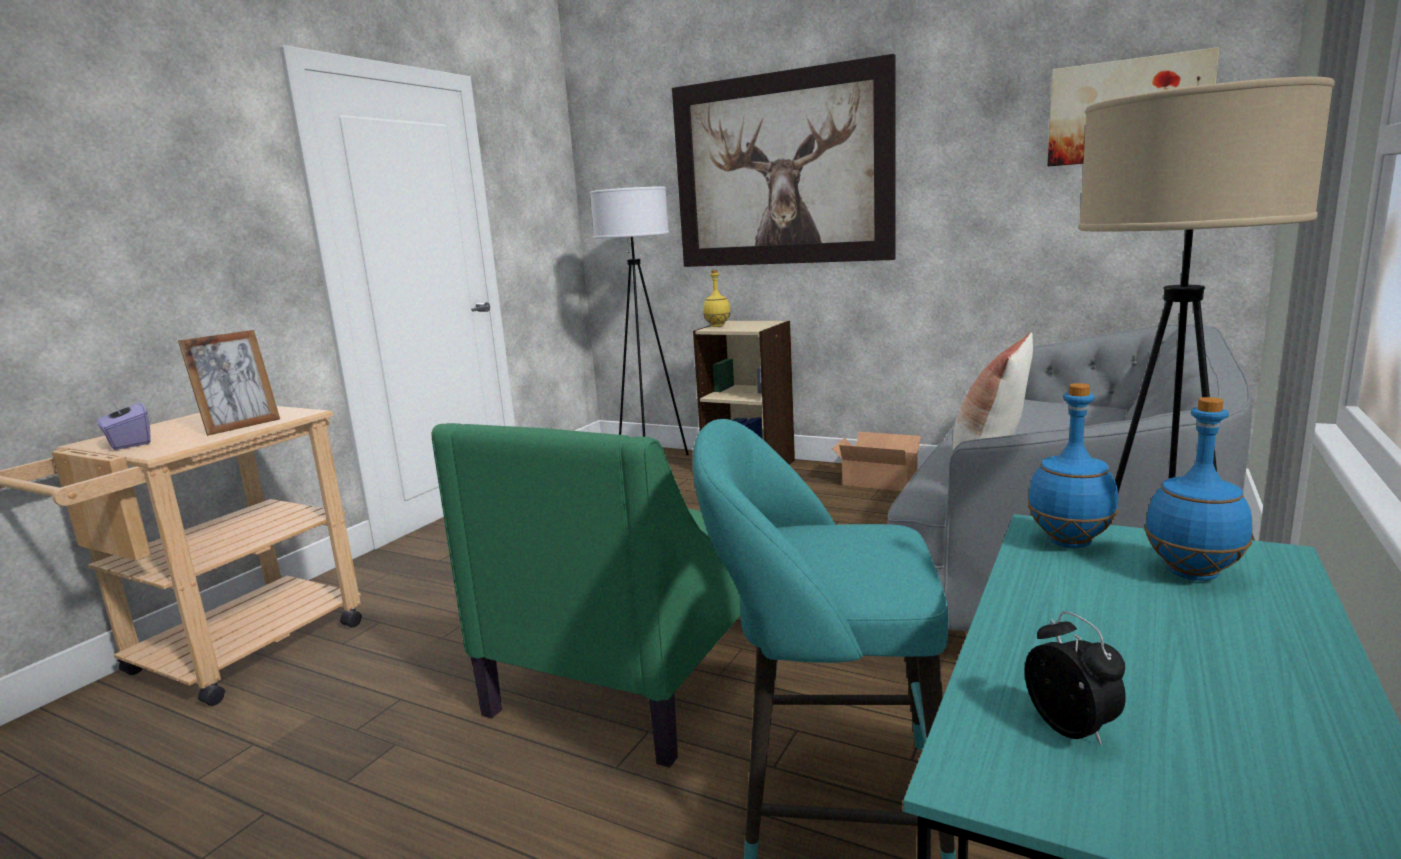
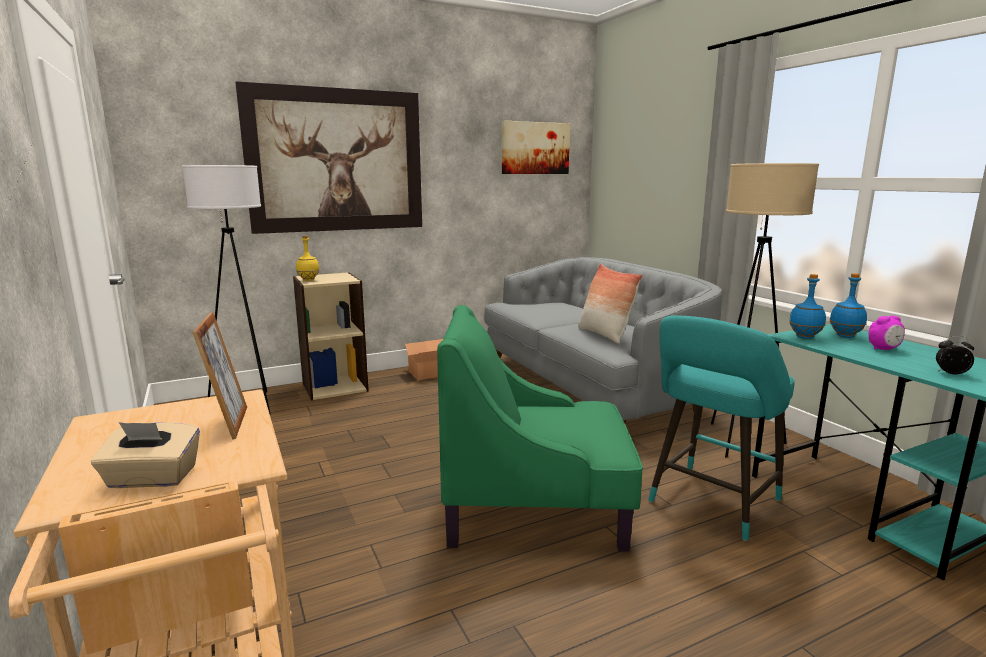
camera: 55 degrees left, 0 degrees up
purple tissue box [97,396,151,450] -> beige tissue box [91,422,200,488]
green armchair [431,423,740,768] -> green armchair turned 120 degrees clockwise [437,305,643,551]
none -> alarm clock [869,315,905,350]

